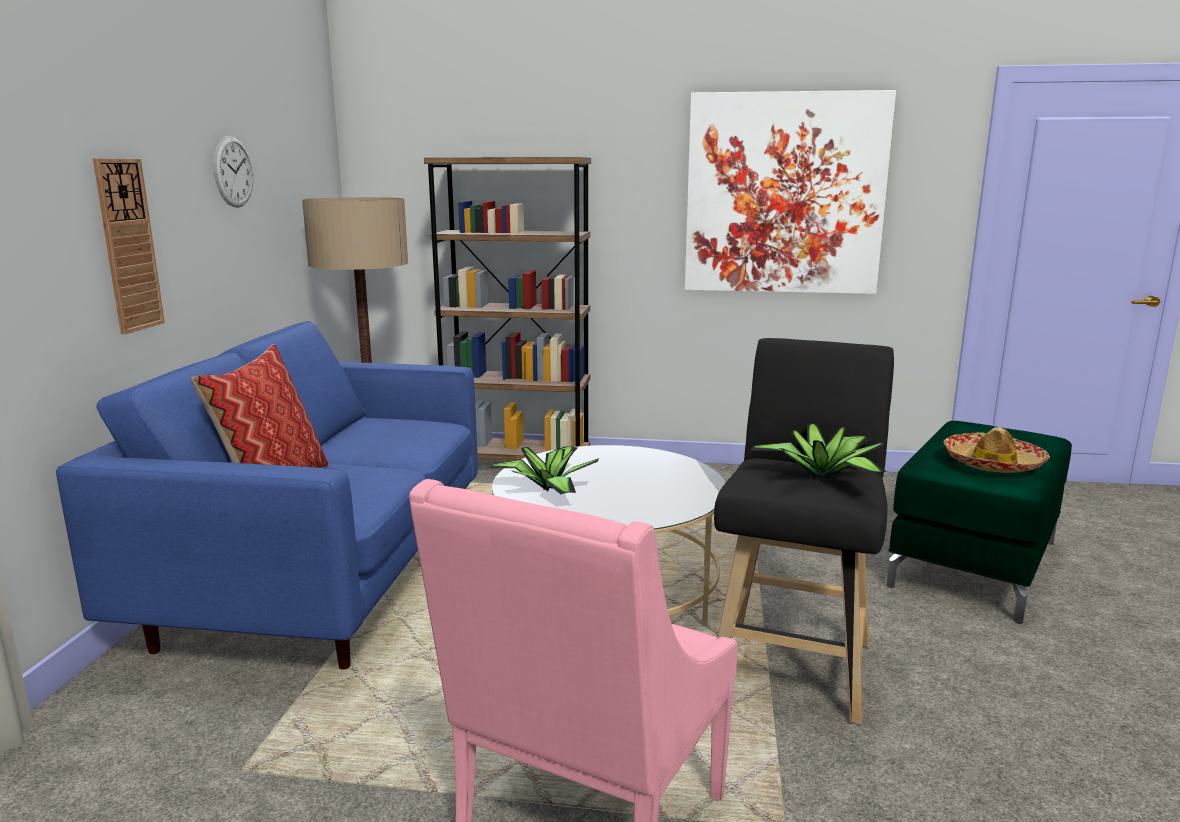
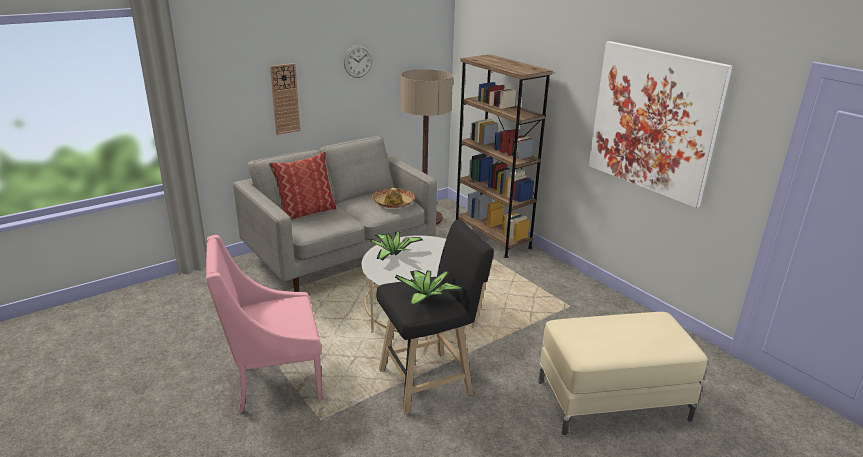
camera: 45 degrees right, 10 degrees up
blue sofa [56,321,478,669] -> grey sofa [233,136,437,292]
green ottoman [887,421,1072,624] -> beige ottoman [538,312,707,435]
hat [944,427,1050,473] -> hat moved to [372,188,415,208]

